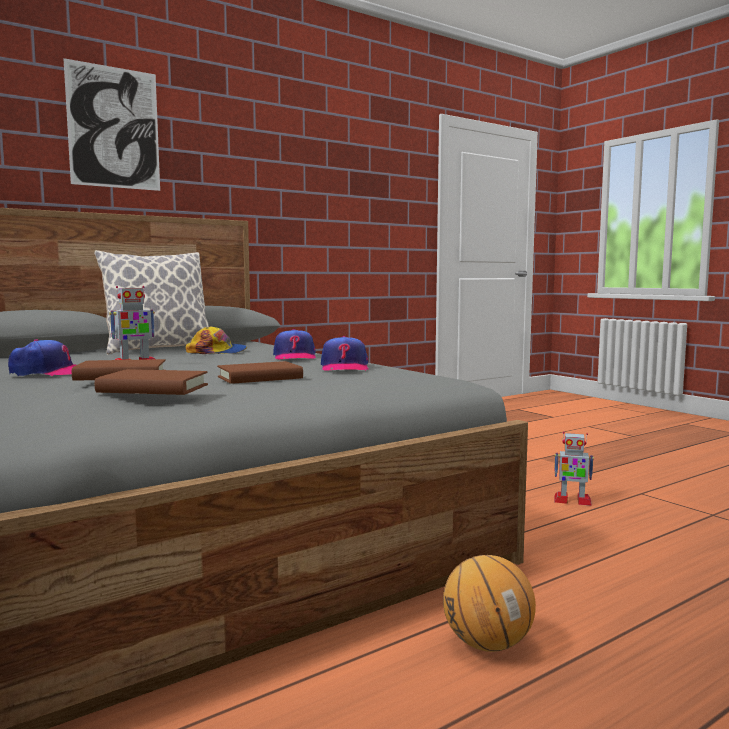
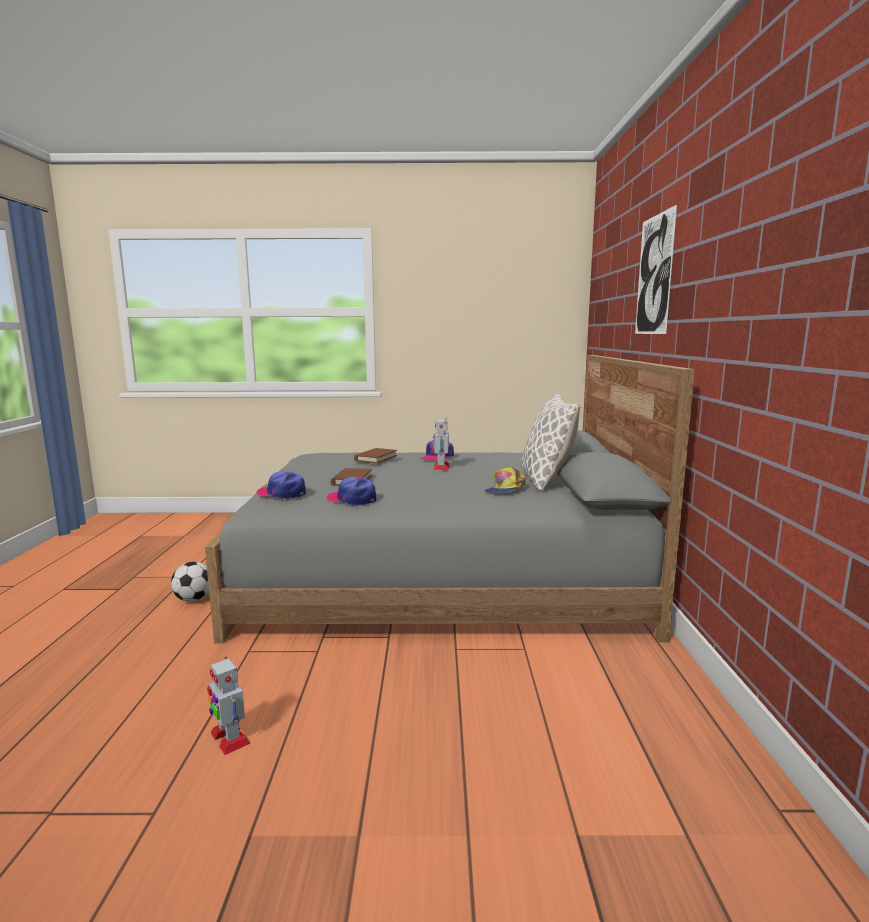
camera: 125 degrees right, 5 degrees up
brown book [95,369,208,395] -> none
cap [273,329,316,359] -> cap moved to [256,472,306,499]
basketball [443,555,536,652] -> football [171,561,209,602]
toy robot [554,432,594,506] -> toy robot turned 90 degrees counterclockwise [207,656,251,755]

